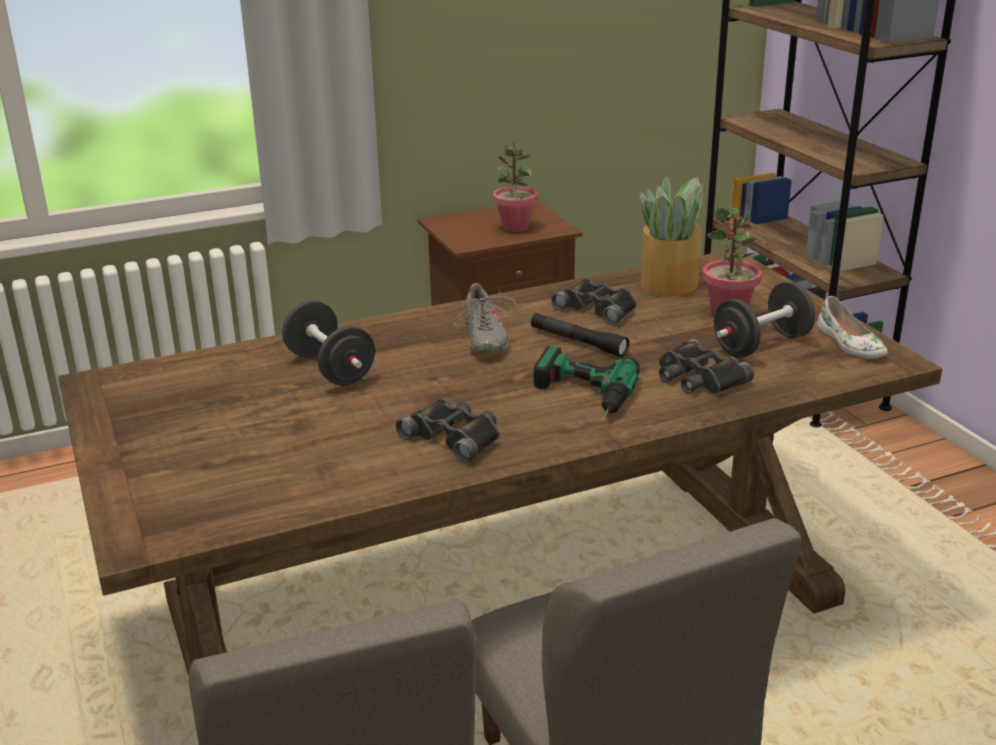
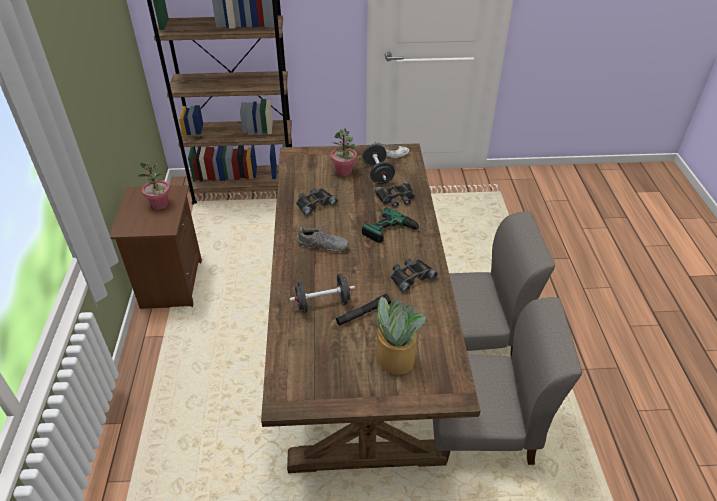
camera: 70 degrees left, 15 degrees up
black flashlight [531,313,629,357] -> black flashlight moved to [336,294,391,326]
potted plant [640,175,704,296] -> potted plant moved to [371,296,426,375]

